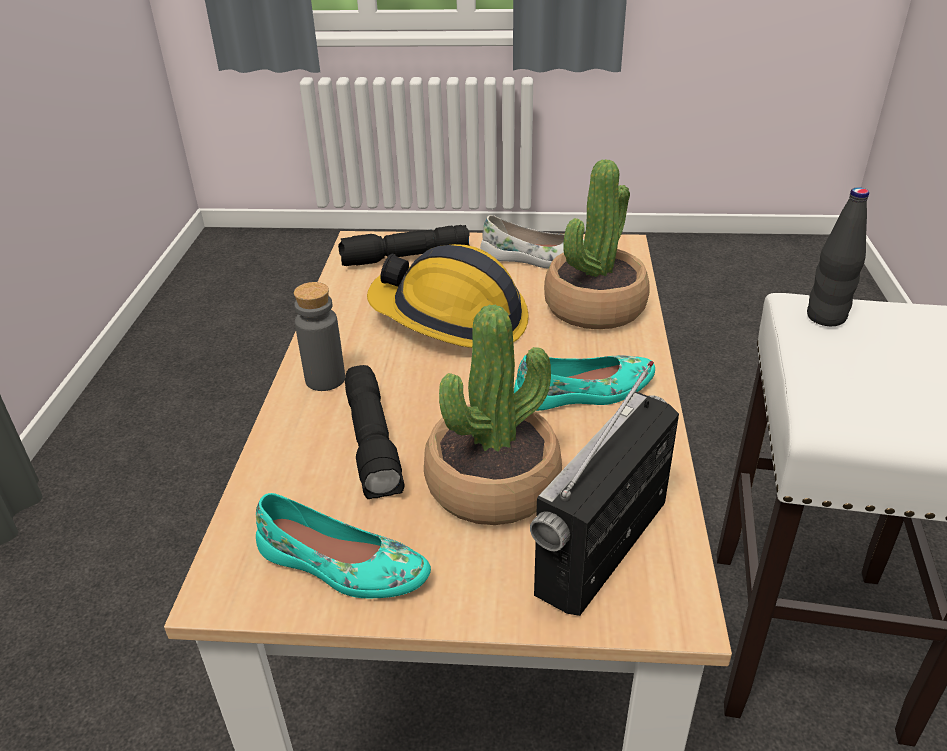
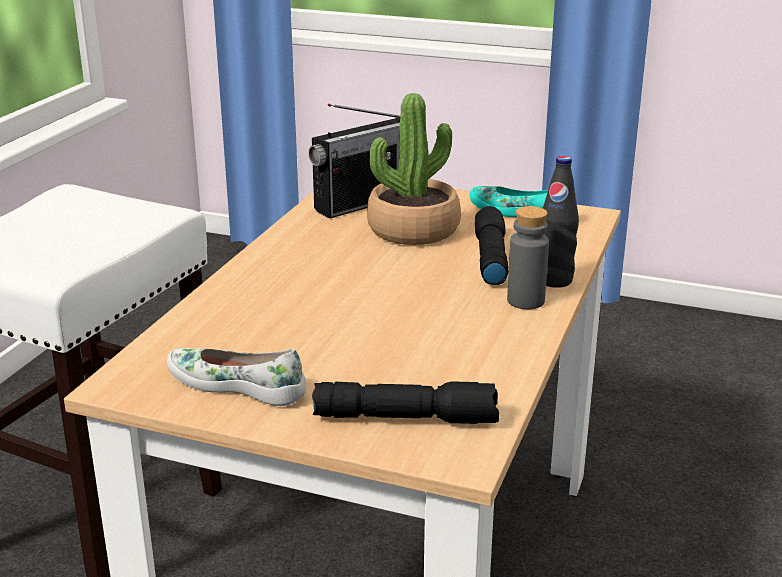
camera: 165 degrees left, 10 degrees down
hard hat [367,244,529,348] -> none
turquoise shoe [514,355,655,411] -> none
potted plant [544,159,650,329] -> none
black bottle [807,187,869,326] -> black bottle moved to [543,156,579,288]

